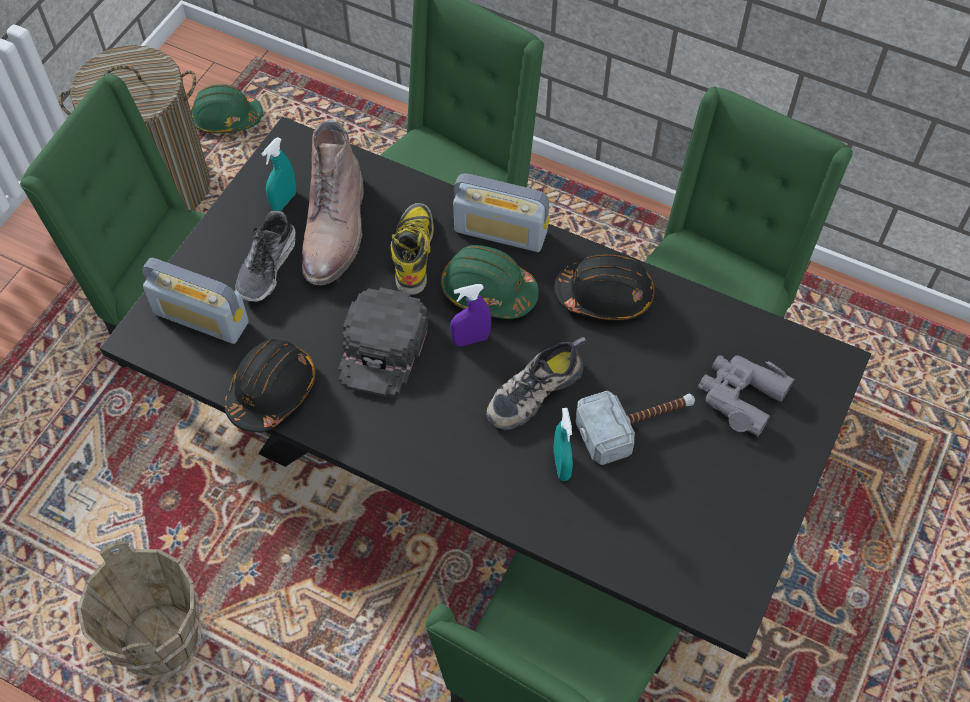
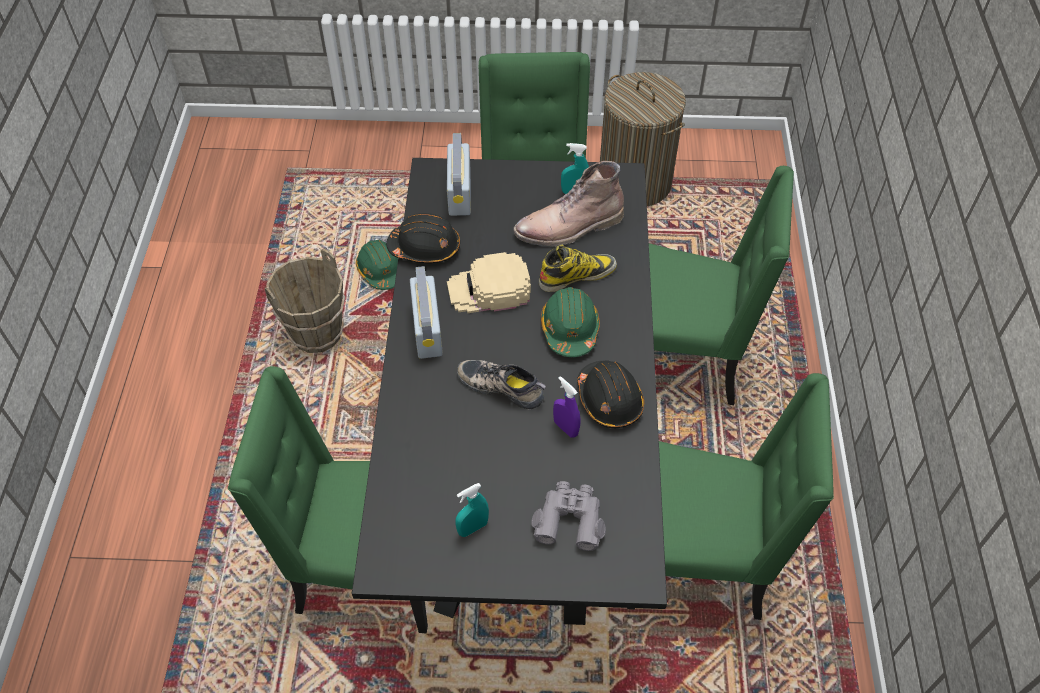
camera: 65 degrees right, 5 degrees down
green hard hat [191,84,263,133] -> green hard hat moved to [356,240,398,290]
shoe [236,211,296,302] -> none
black cap [338,288,428,397] -> beige cap [447,252,531,313]
purple spray bottle [450,284,491,346] -> purple spray bottle moved to [553,376,580,438]
radio [453,173,550,252] -> radio moved to [410,266,443,359]
turquoise spray bottle [553,408,573,481] -> turquoise spray bottle moved to [455,483,489,537]
hammer [576,391,695,465] -> none

